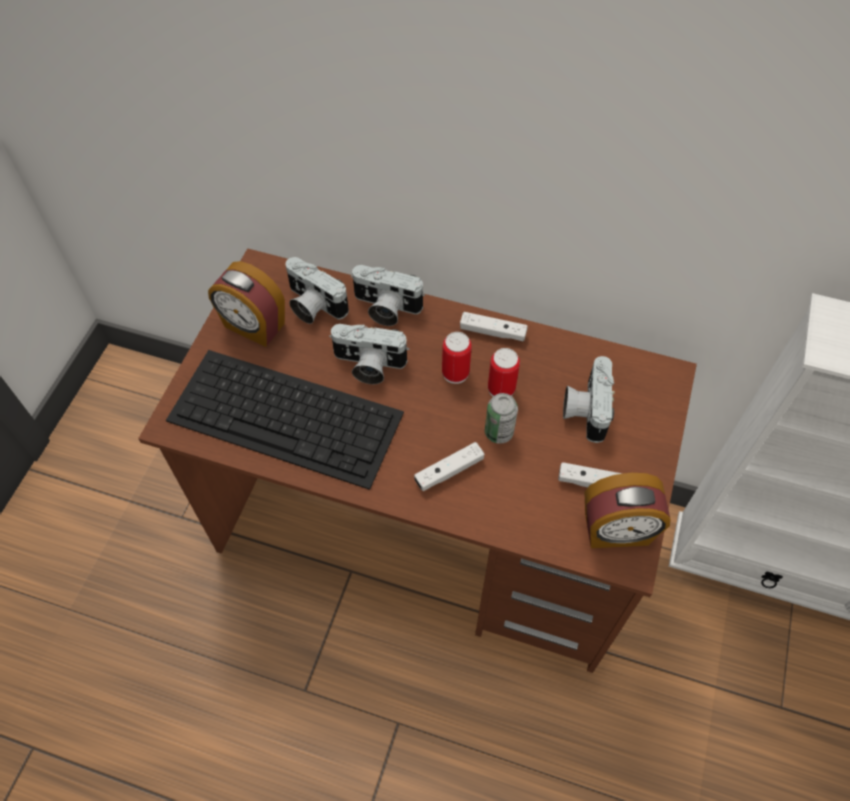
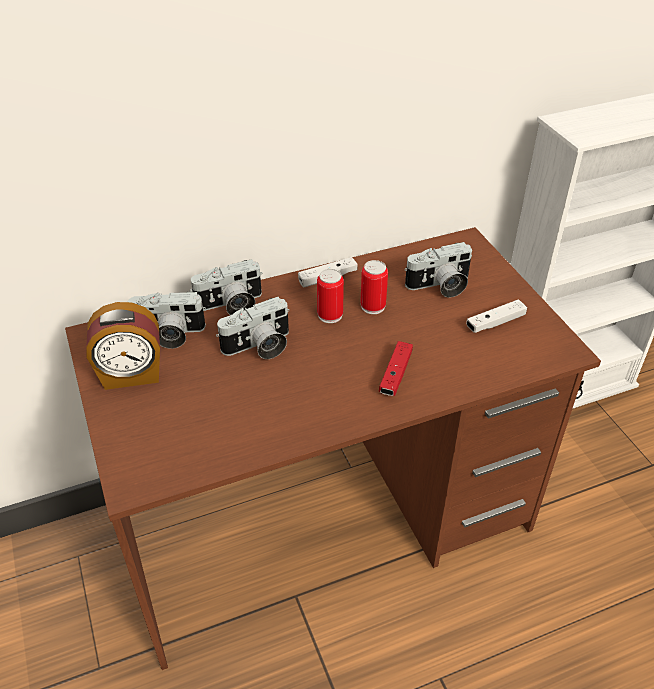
camera: 40 degrees left, 15 degrees down
keyboard [166,350,404,490] -> none
white game controller [414,442,484,491] -> red game controller [379,341,413,396]
can [485,393,518,444] -> none
camera [563,356,615,443] -> camera turned 75 degrees counterclockwise [404,242,472,298]
alarm clock [584,473,671,548] -> none

